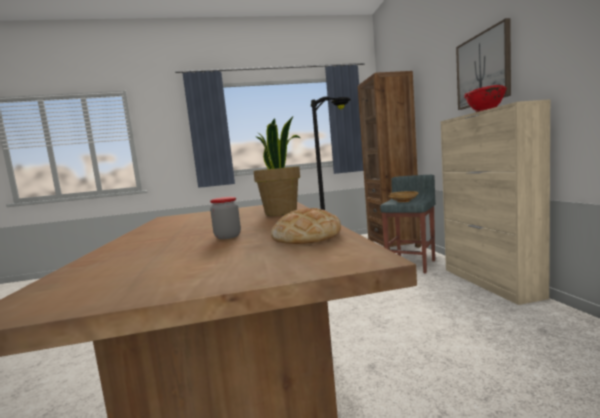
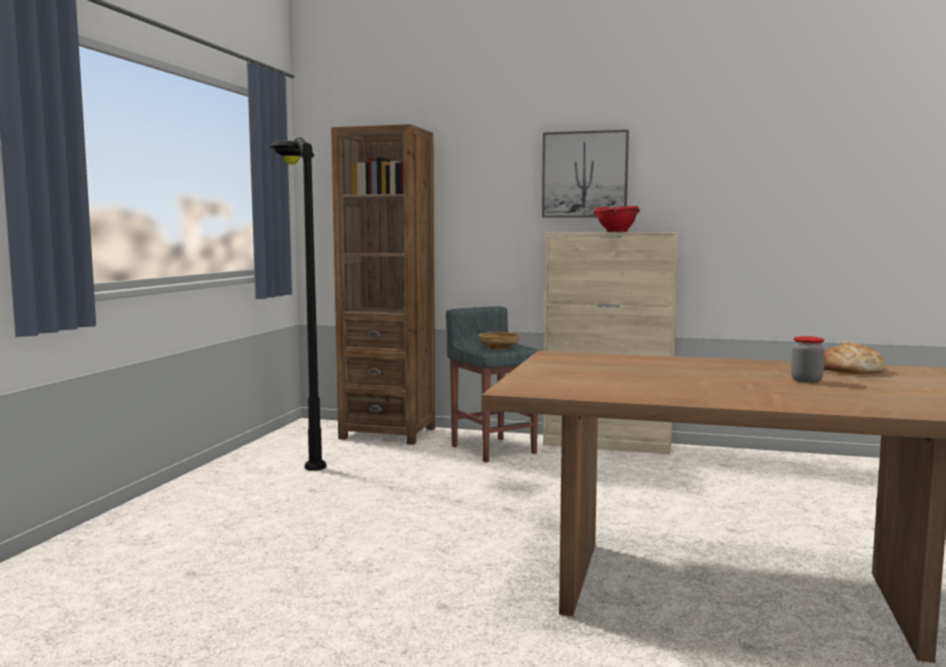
camera: 65 degrees left, 0 degrees up
potted plant [253,116,300,216] -> none

